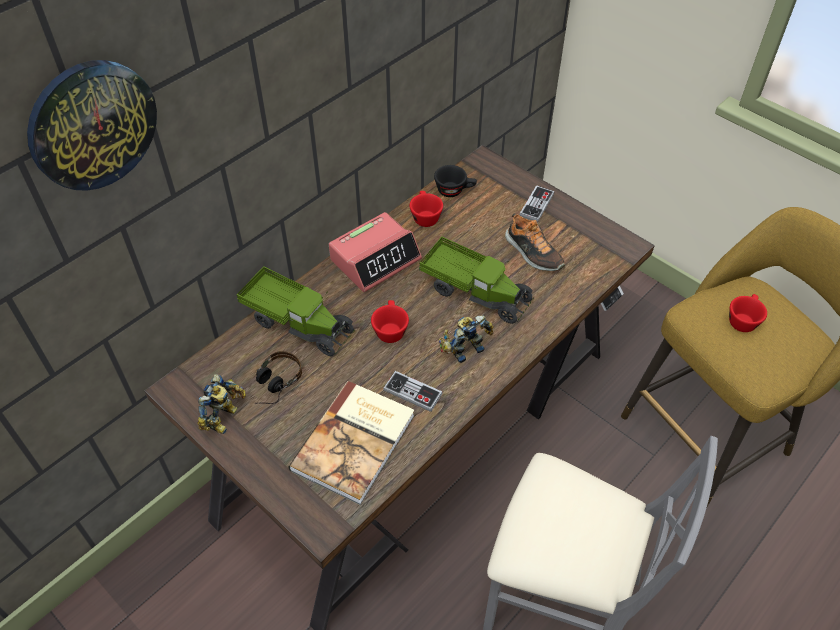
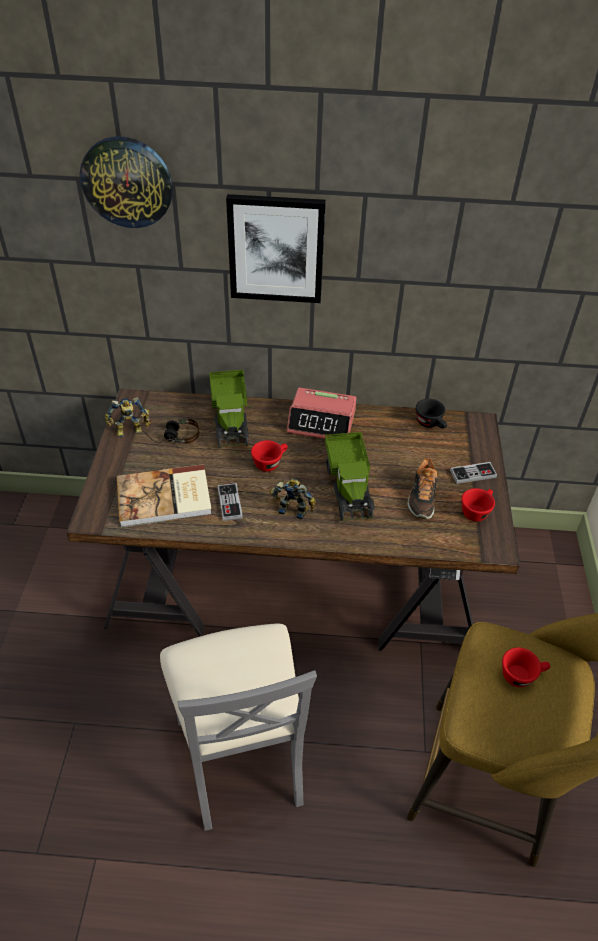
camera: 50 degrees right, 5 degrees down
red cup [409,191,443,227] -> red cup moved to [461,488,495,522]
none -> picture [226,194,326,303]

